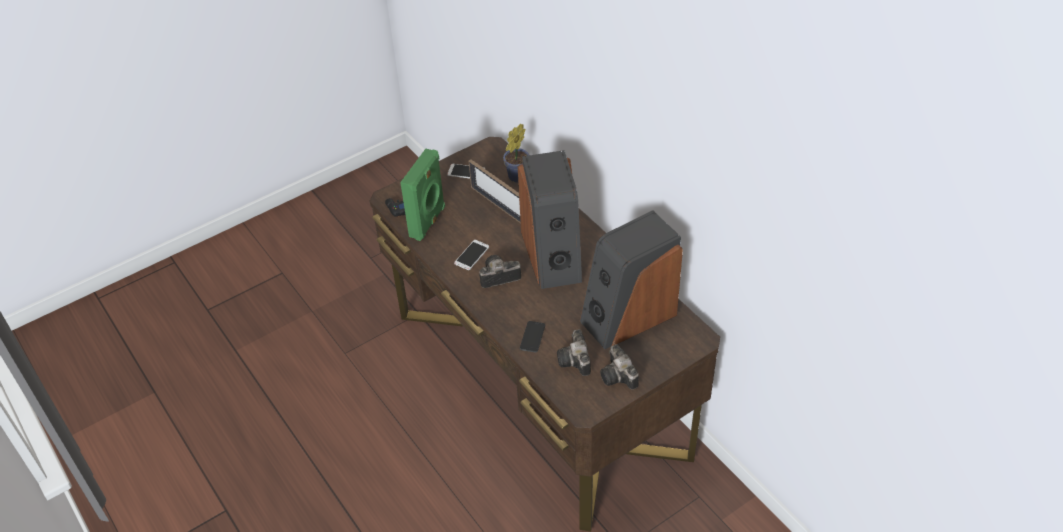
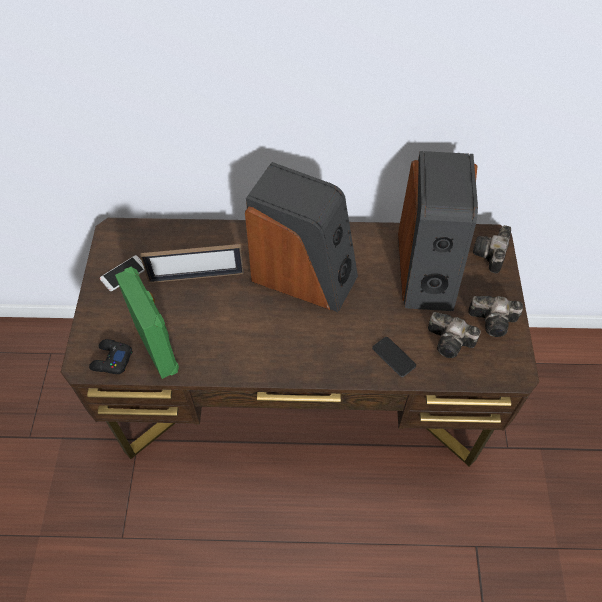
camera: 55 degrees left, 10 degrees up
phone [454,240,489,270] -> none
camera [479,255,521,288] -> camera moved to [473,225,511,274]
potted plant [503,124,529,183] -> none

